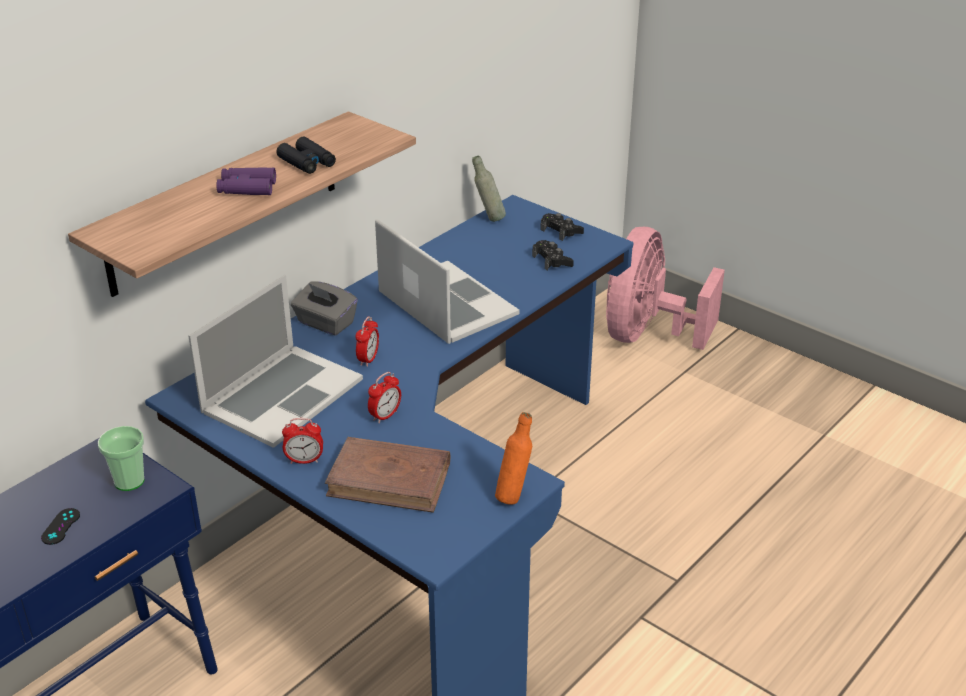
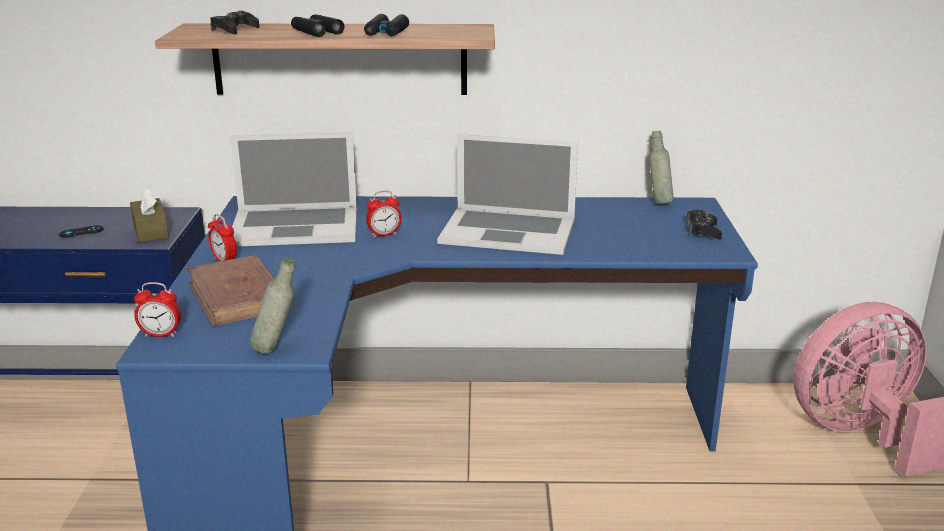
camera: 50 degrees right, 10 degrees down
cup [98,426,144,491] -> brown tissue box [130,187,169,243]
purple binoculars [216,168,276,195] -> black binoculars [291,14,344,37]
grey tissue box [291,281,358,335] -> none
alarm clock [368,372,401,423] -> alarm clock moved to [134,282,181,337]
laptop [375,219,520,344] -> laptop turned 90 degrees clockwise [437,134,578,255]
orange bottle [495,412,532,505] -> grey bottle [250,258,295,354]
black game controller [532,240,574,270] -> black game controller moved to [210,10,259,34]

